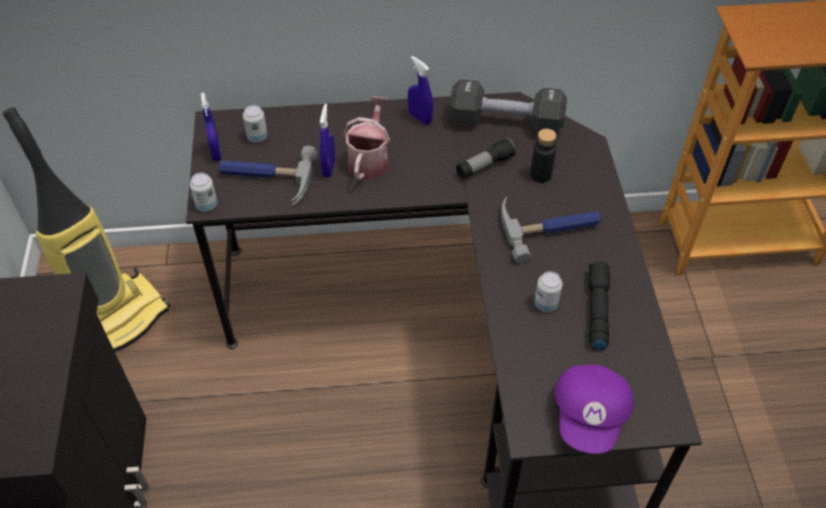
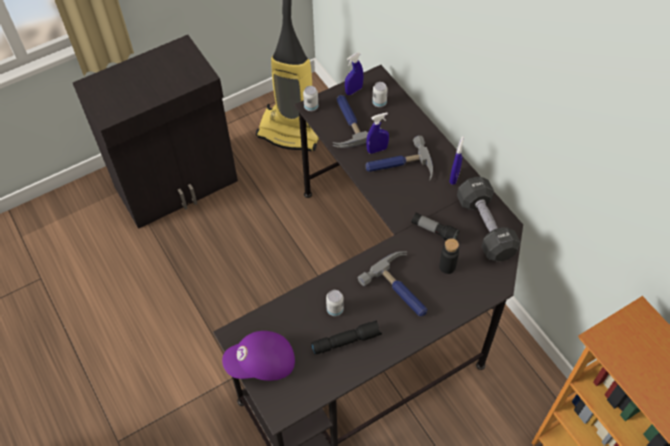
camera: 65 degrees right, 5 degrees up
watering can [343,96,390,180] -> hammer [365,136,433,181]

